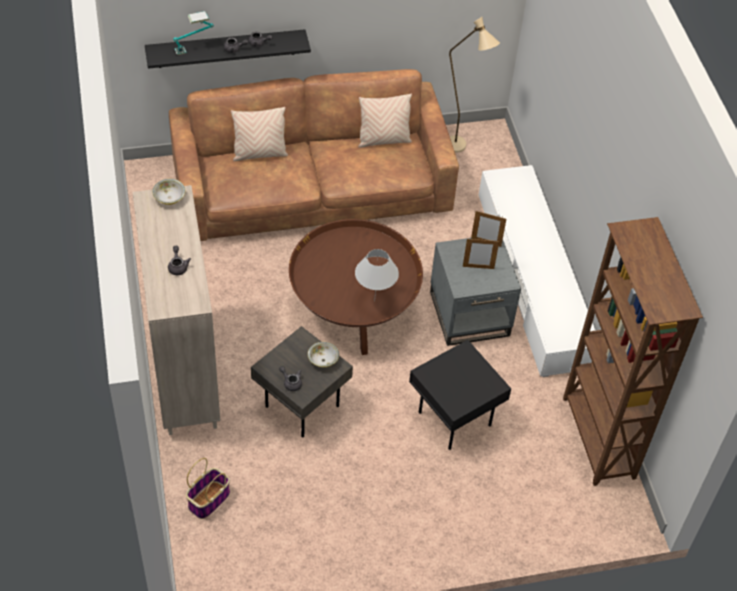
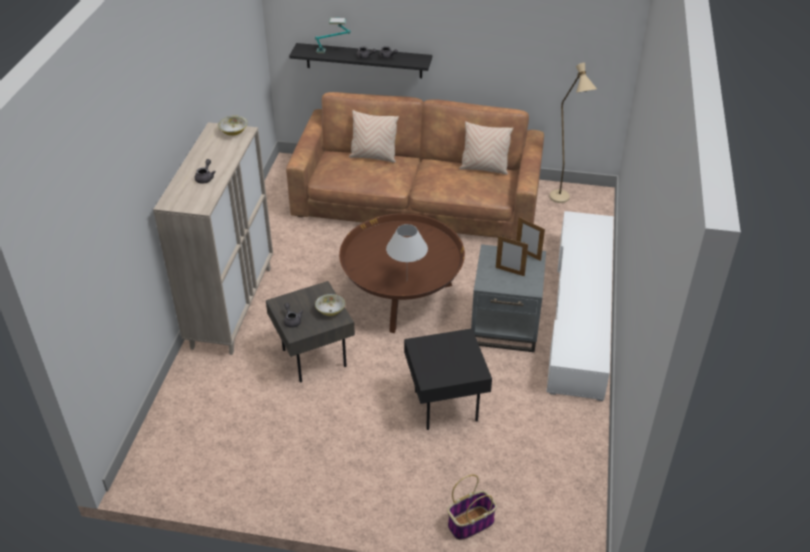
camera: 25 degrees right, 10 degrees down
basket [186,458,230,519] -> basket moved to [447,475,497,540]
brown bookcase [563,217,703,486] -> none

